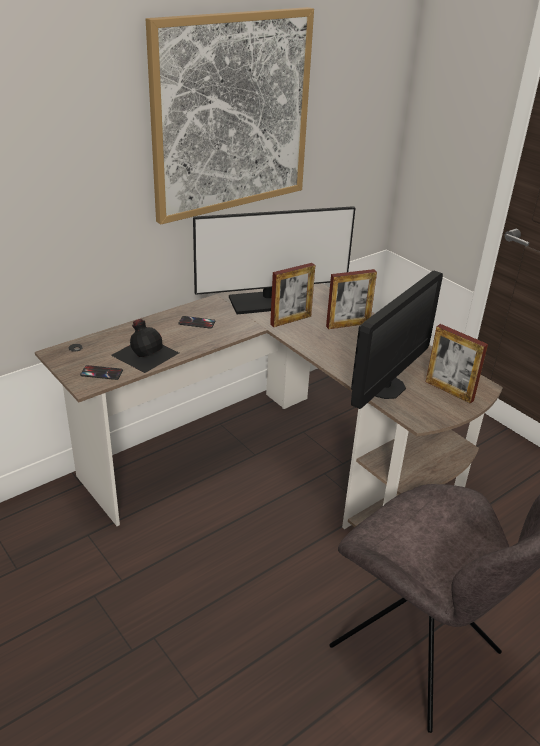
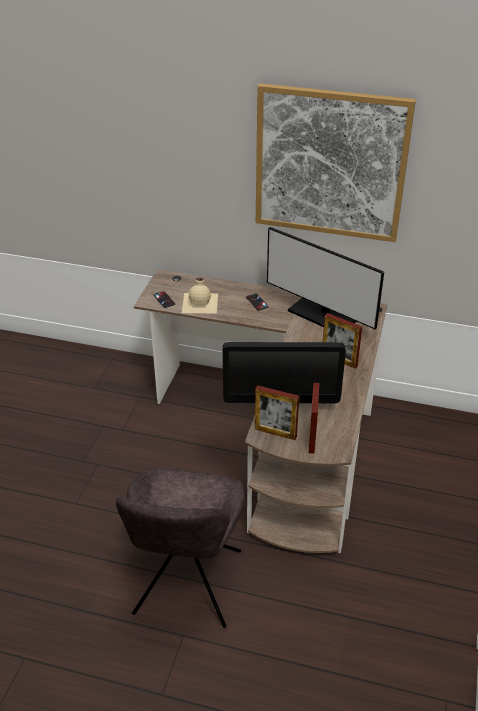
camera: 55 degrees right, 5 degrees up
black bottle [111,319,179,373] -> beige bottle [182,278,218,314]
picture frame [270,263,315,327] -> picture frame moved to [255,385,299,440]

